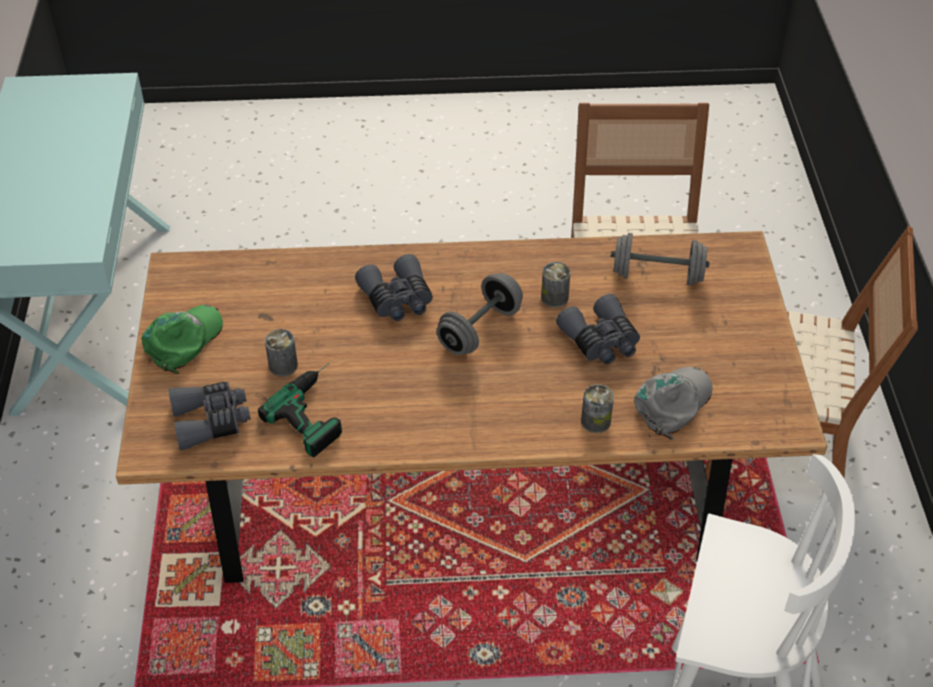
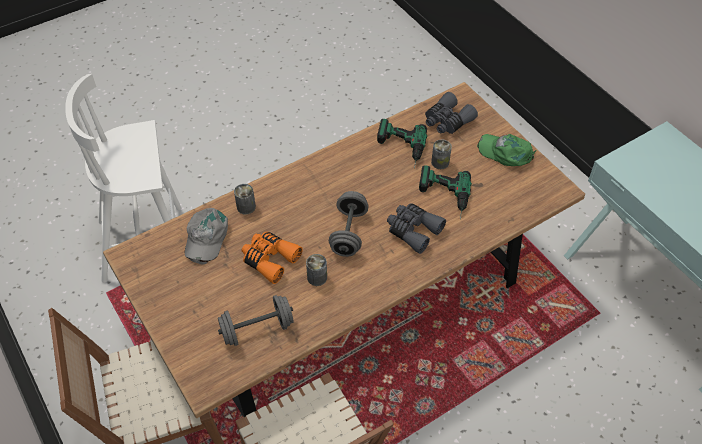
camera: 150 degrees right, 5 degrees up
green cap [141,305,223,374] -> green cap turned 120 degrees clockwise [477,134,537,166]
grey binoculars [556,294,640,364] -> orange binoculars [242,232,303,284]
none -> power drill [419,165,472,219]

